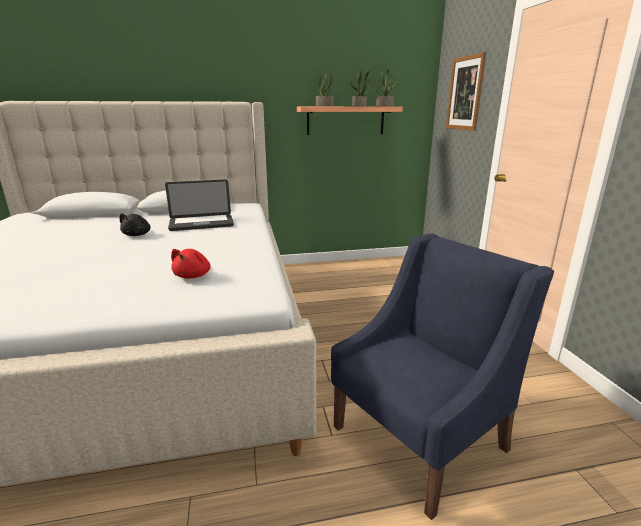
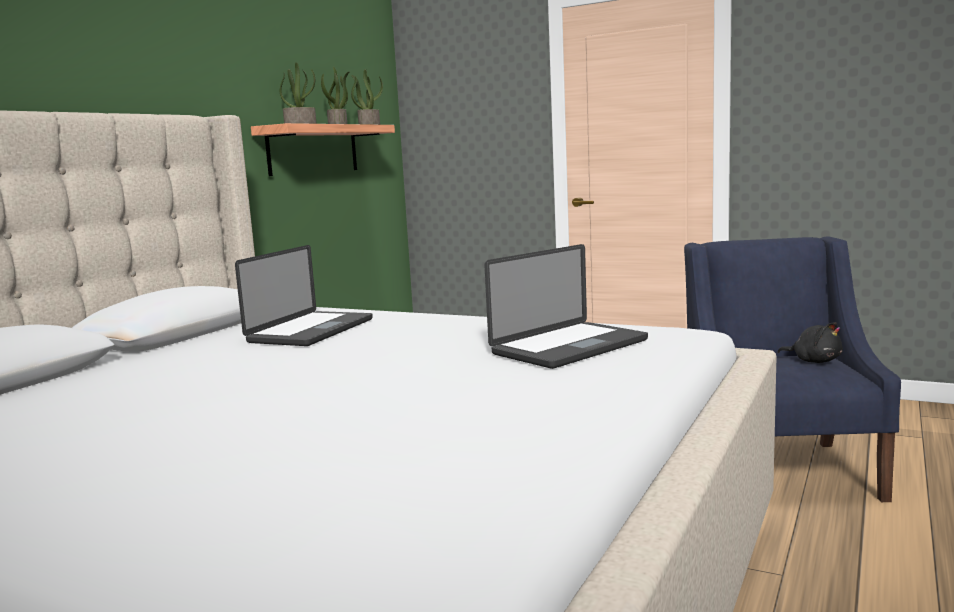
camera: 50 degrees left, 10 degrees down
black plush toy [120,213,151,236] -> black plush toy moved to [778,322,843,363]
red plush toy [171,249,211,279] -> laptop [484,244,648,369]
picture [446,52,486,131] -> none

